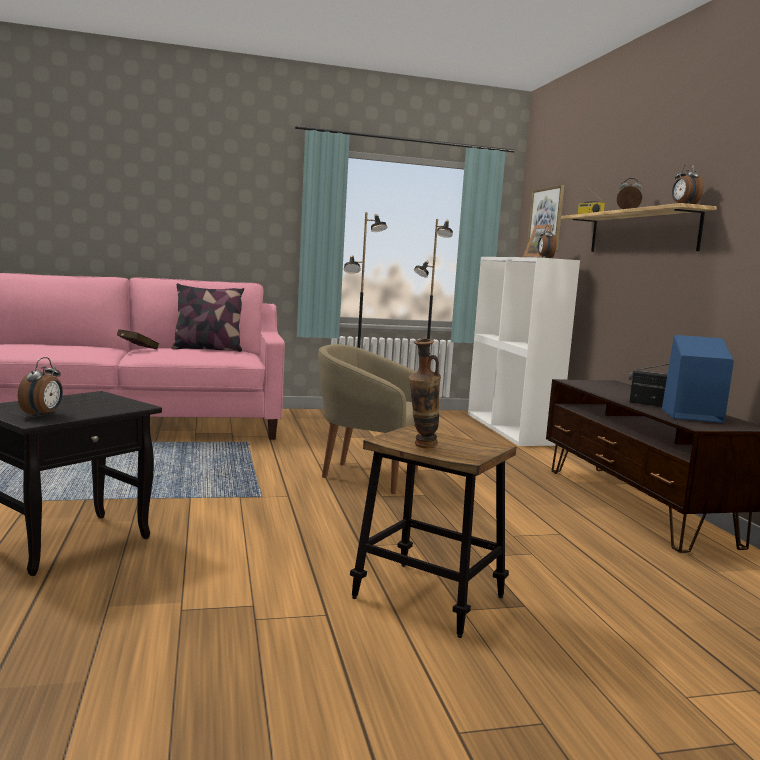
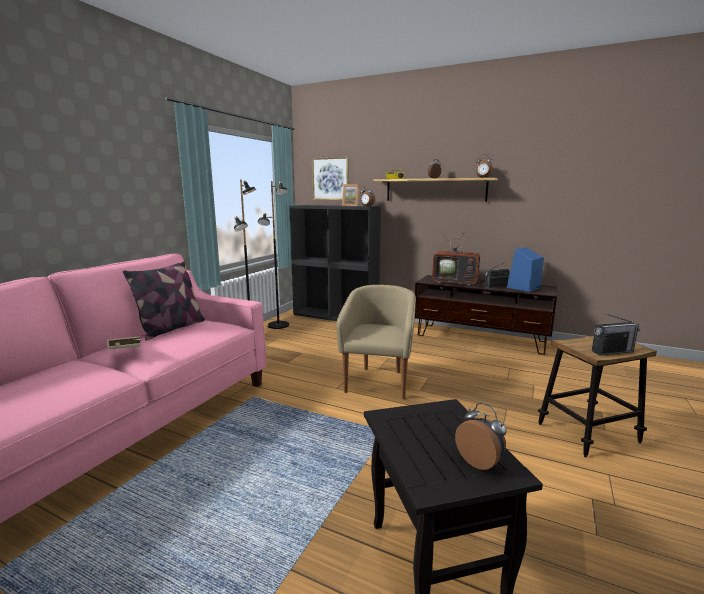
camera: 50 degrees left, 5 degrees up
red book [117,330,159,349] -> beige book [107,336,141,349]
beige armchair [318,344,418,494] -> beige armchair turned 135 degrees clockwise [336,285,416,399]
vase [409,339,441,448] -> radio [592,314,640,355]
white bookcase [468,257,580,446] -> black bookcase [289,205,381,321]
none -> television [432,227,485,286]

